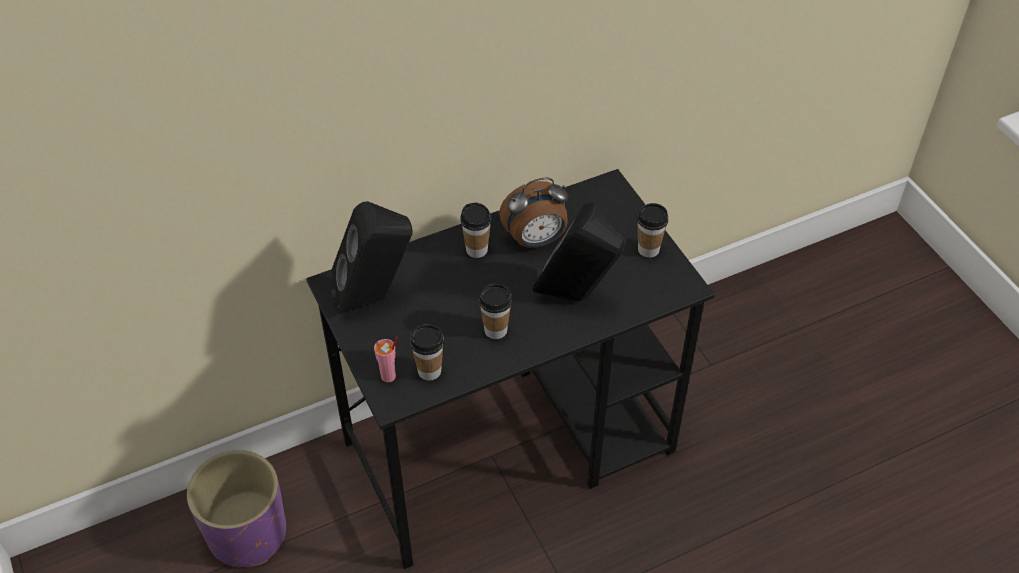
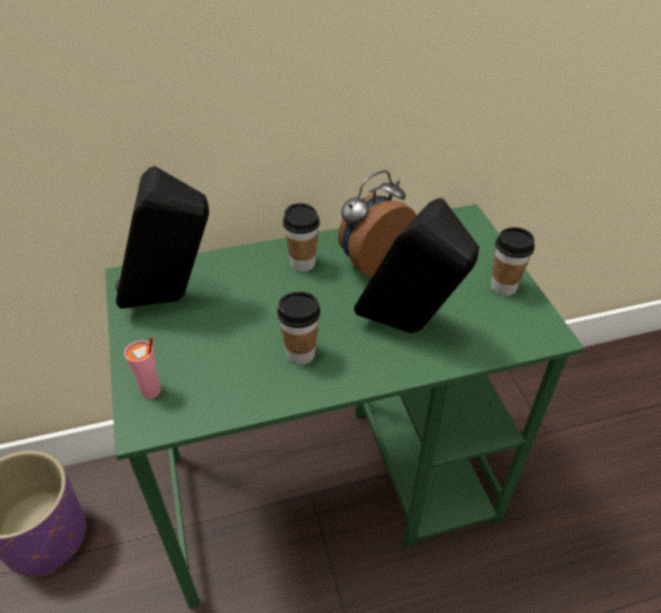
camera: 10 degrees right, 5 degrees down
black desk [306,169,715,569] -> green desk [105,204,584,609]
cup [410,324,444,381] -> none
alarm clock [499,177,568,248] -> alarm clock turned 150 degrees clockwise [338,170,416,276]

